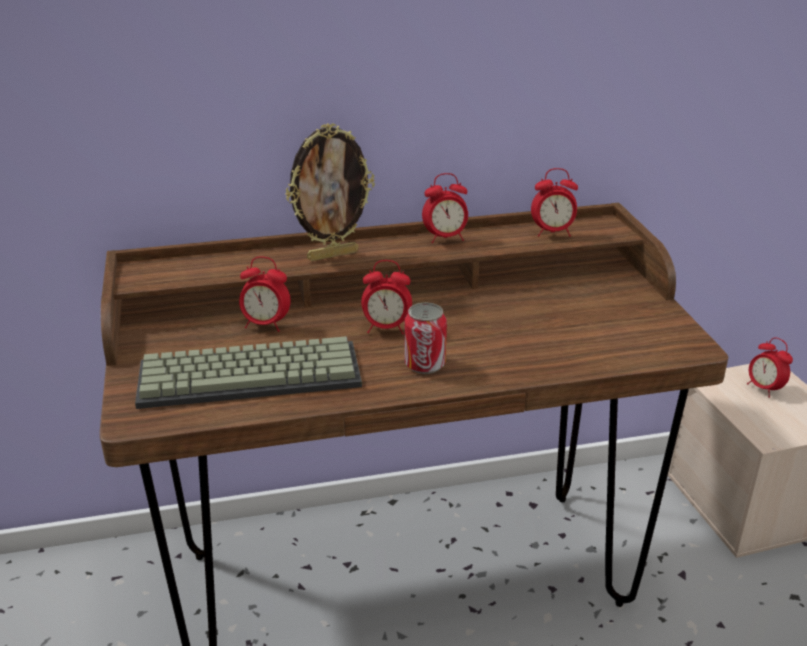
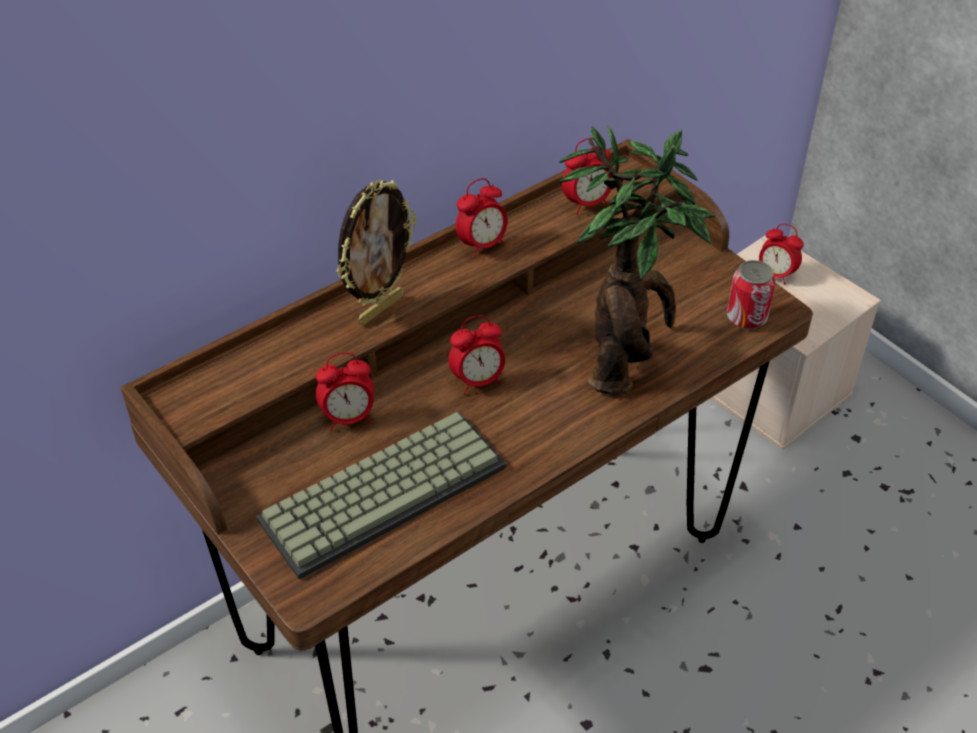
camera: 25 degrees left, 15 degrees up
can [405,303,447,374] -> can moved to [727,260,775,329]
none -> potted plant [559,126,715,395]

